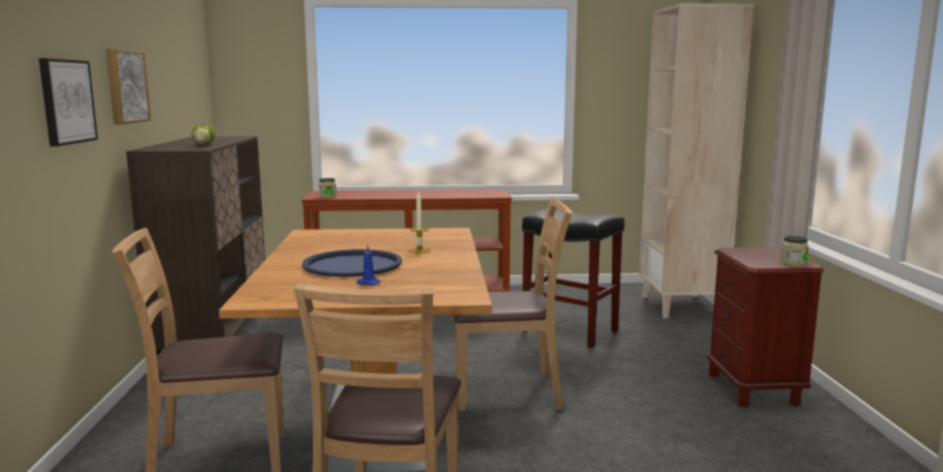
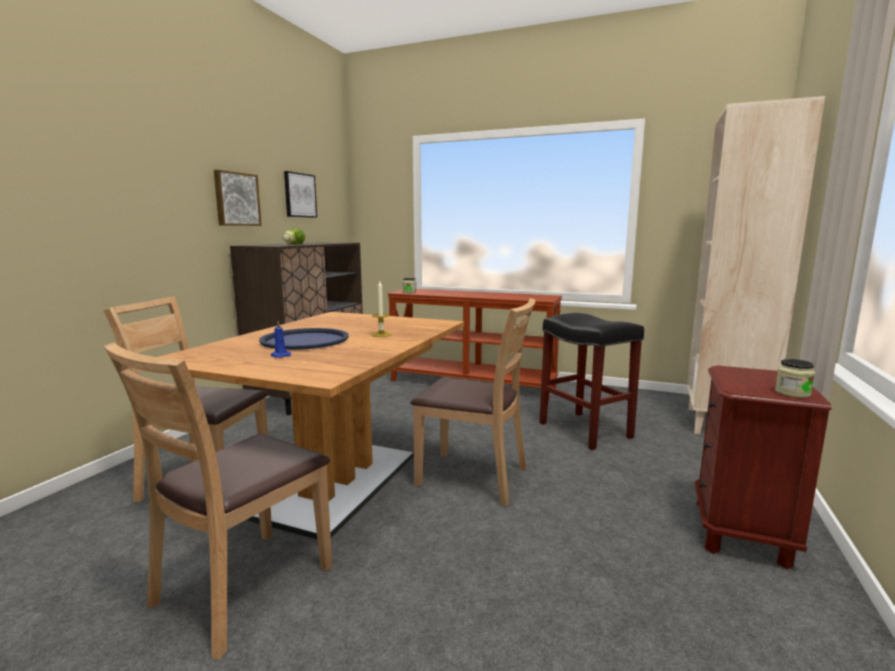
camera: 25 degrees right, 0 degrees up
picture [39,58,98,147] -> picture moved to [284,171,317,218]

